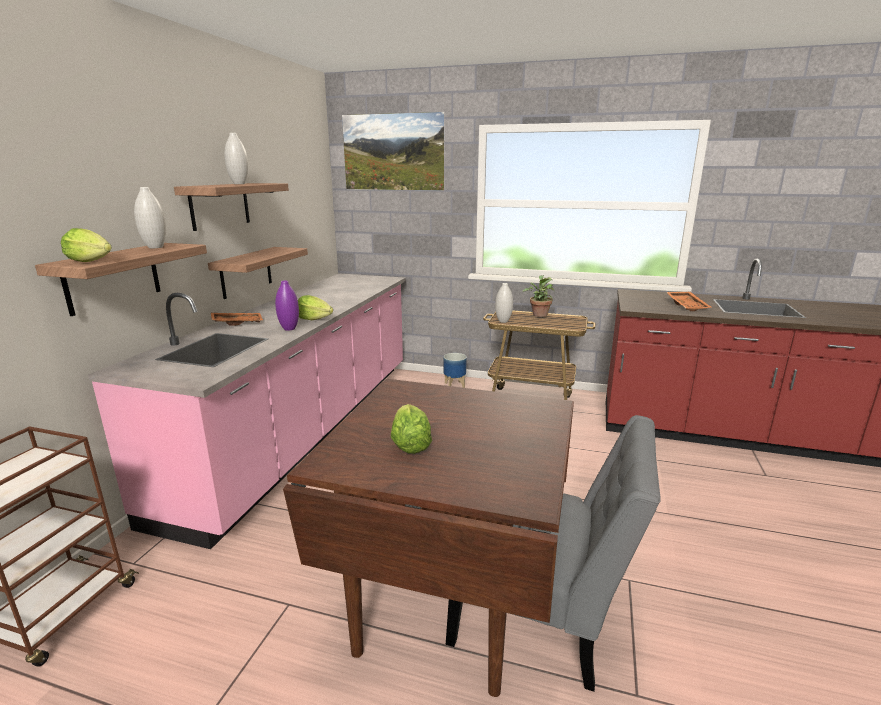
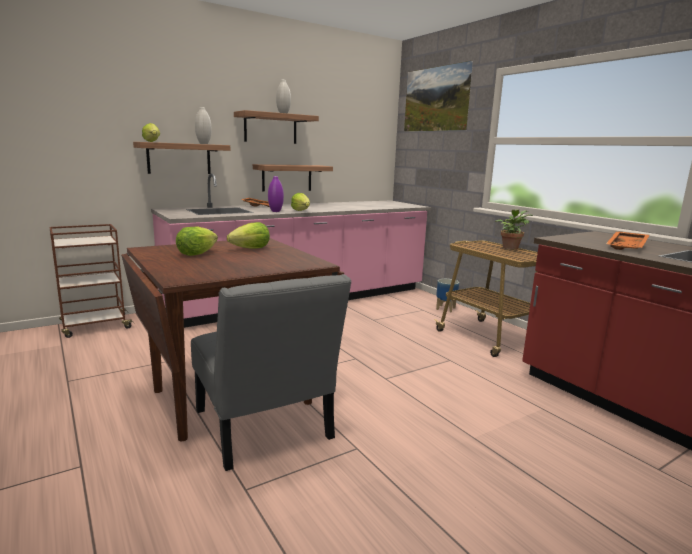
camera: 40 degrees right, 5 degrees down
white vase [495,283,513,323] -> none
none -> lettuce [227,222,270,249]

